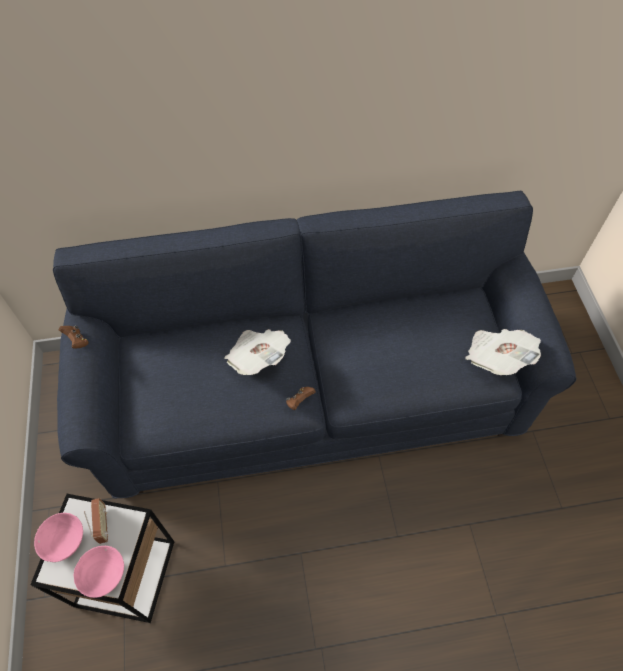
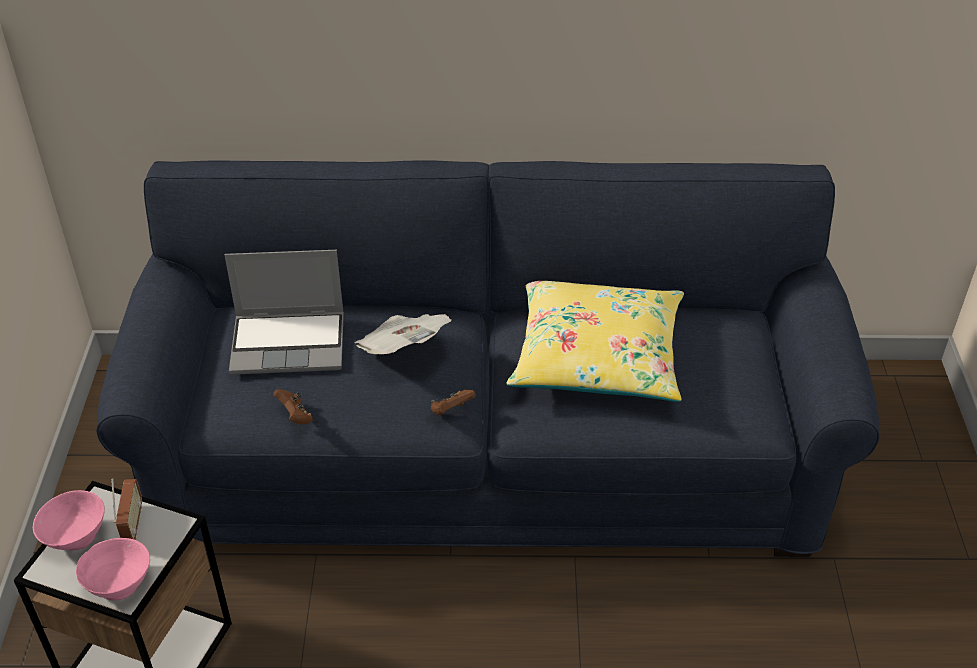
camera: 10 degrees right, 15 degrees down
brown game controller [58,326,89,349] -> brown game controller moved to [273,389,313,424]
newspaper [465,329,541,375] -> none
none -> laptop [224,250,344,375]
none -> yellow pillow [506,281,684,402]

